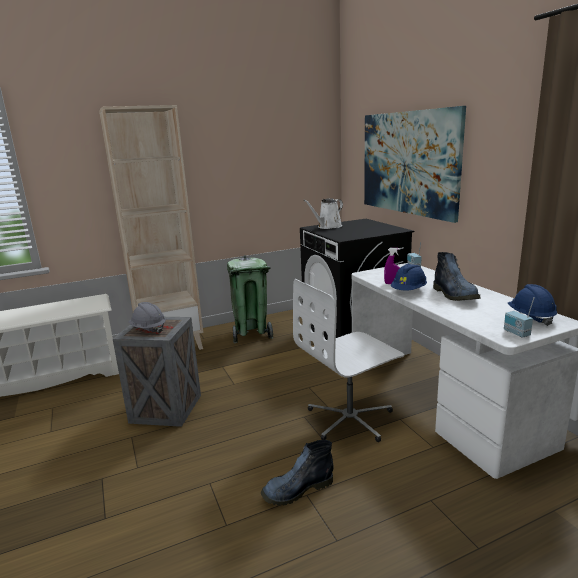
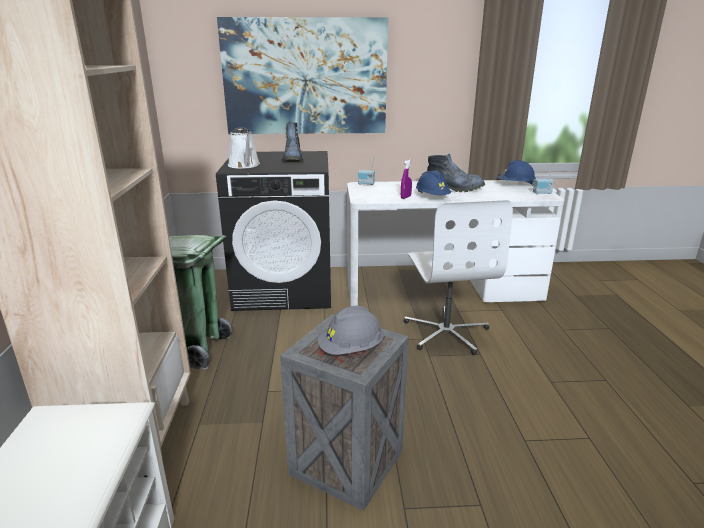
camera: 70 degrees left, 5 degrees up
boot [261,440,334,506] -> boot moved to [282,121,303,162]

